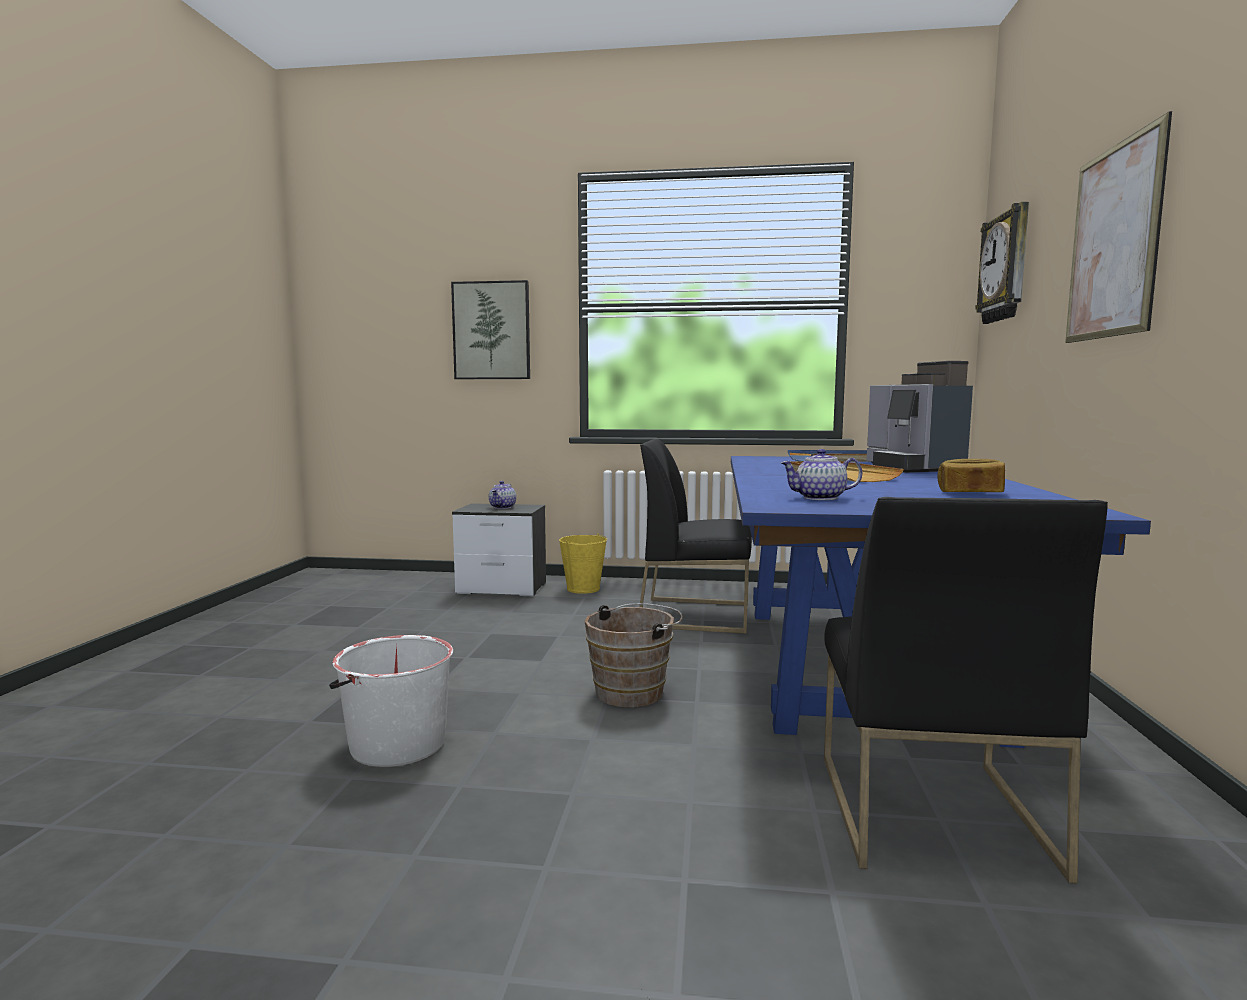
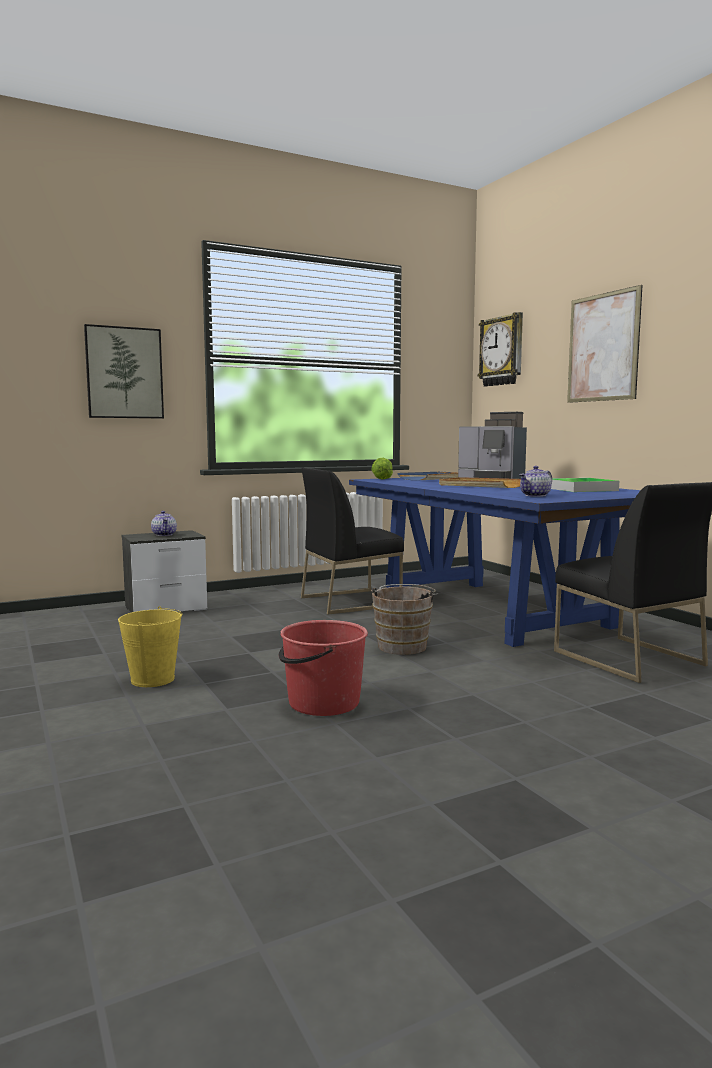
camera: 35 degrees left, 0 degrees up
white bucket [329,635,453,767] -> red bucket [278,620,368,716]
yellow bucket [559,533,607,594] -> yellow bucket moved to [118,606,182,687]
bread [937,459,1005,492] -> tray [551,478,619,492]
none -> lettuce [371,458,393,480]

